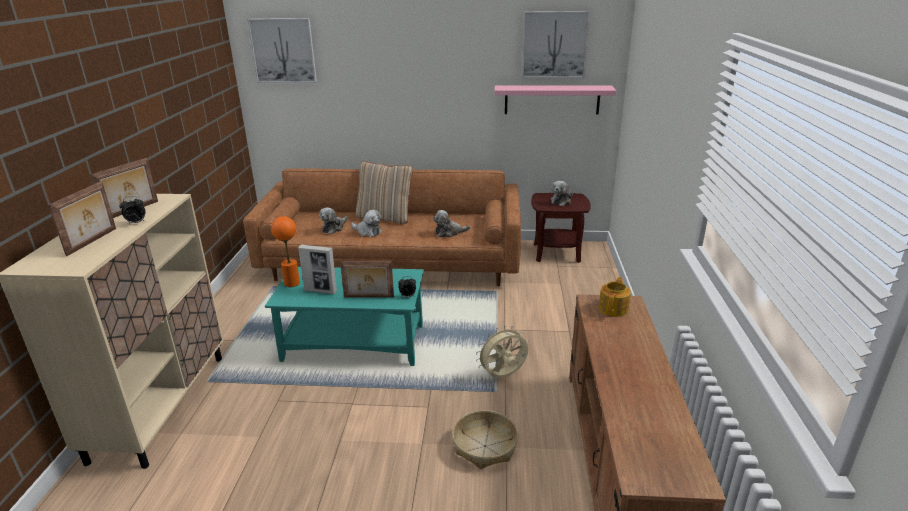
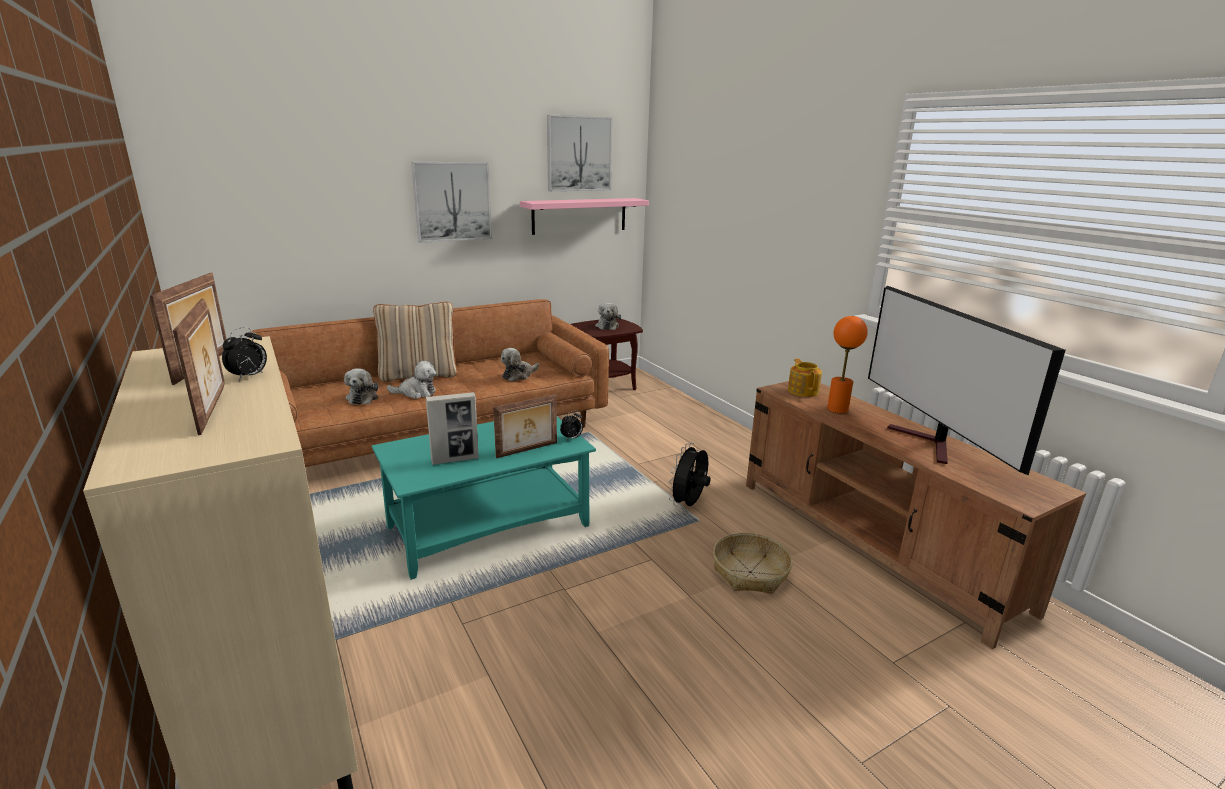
camera: 35 degrees left, 5 degrees down
picture [247,18,317,83] -> picture moved to [411,162,492,243]
orange table lamp [271,216,300,287] -> orange table lamp moved to [827,316,868,414]
beige fan [476,326,528,378] -> black fan [668,443,711,507]
none -> television [868,286,1066,475]

